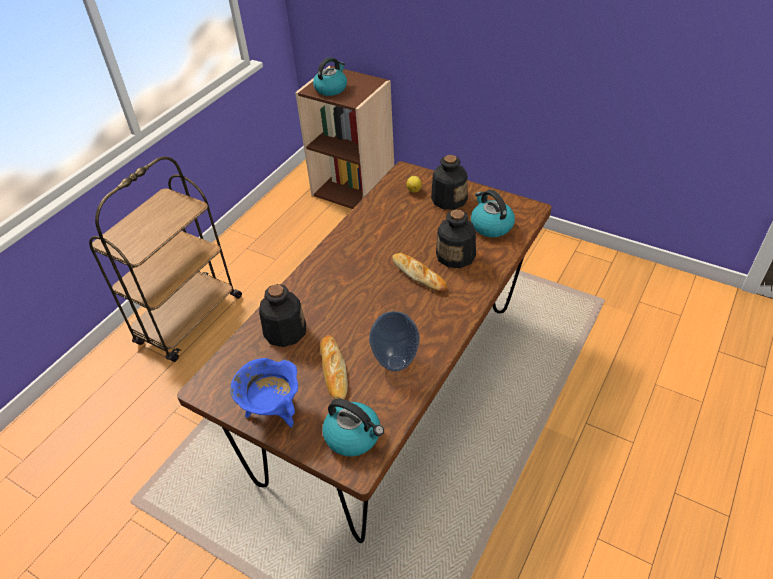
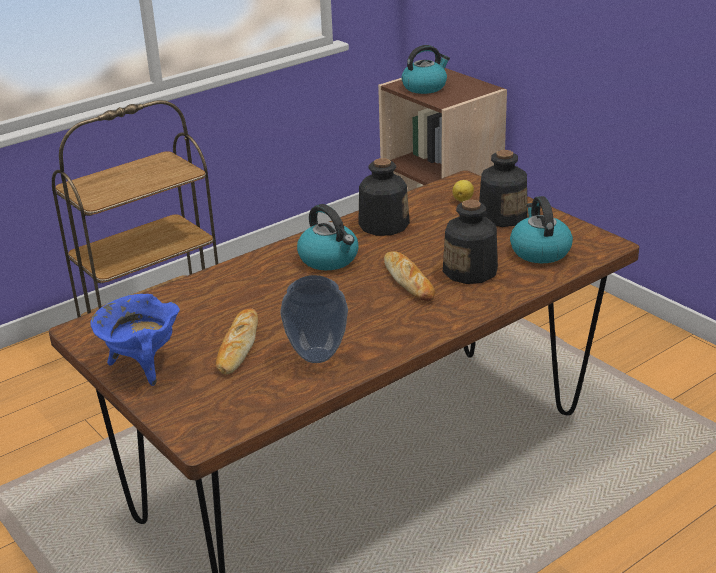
camera: 20 degrees right, 15 degrees down
bottle [259,284,306,347] -> bottle moved to [358,158,410,236]
kettle [322,399,384,457] -> kettle moved to [297,204,358,270]

